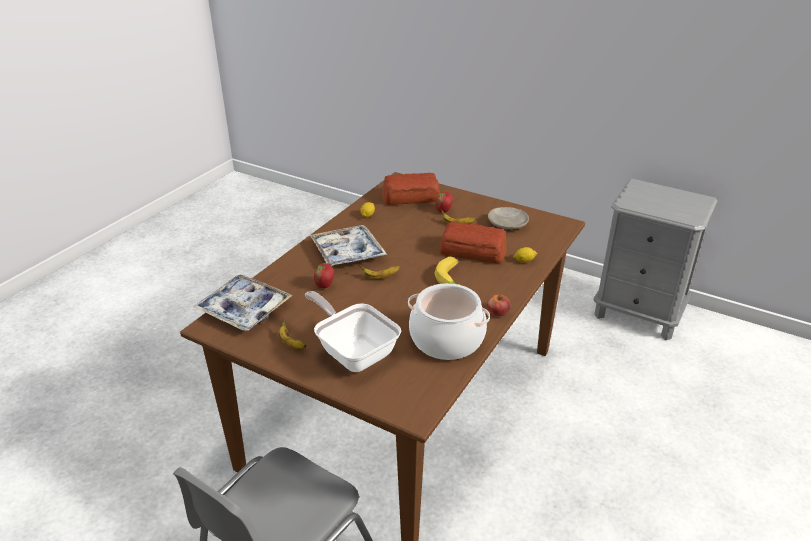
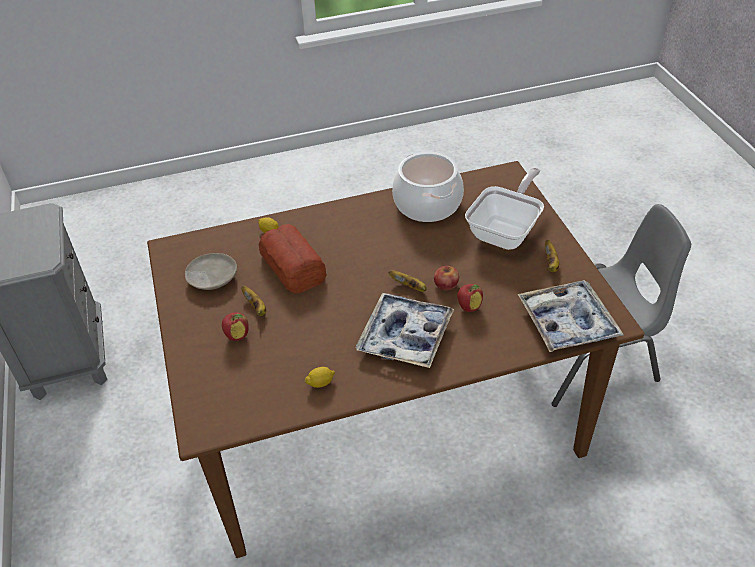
camera: 135 degrees left, 10 degrees up
frying pan [305,291,401,372] -> frying pan turned 150 degrees counterclockwise [465,168,544,250]
bread [382,173,440,205] -> none
banana [435,257,460,285] -> none
apple [487,294,511,316] -> apple moved to [434,266,459,290]

